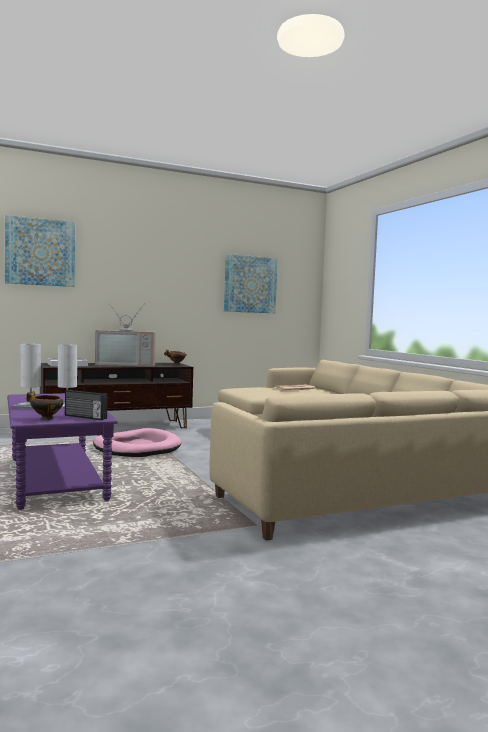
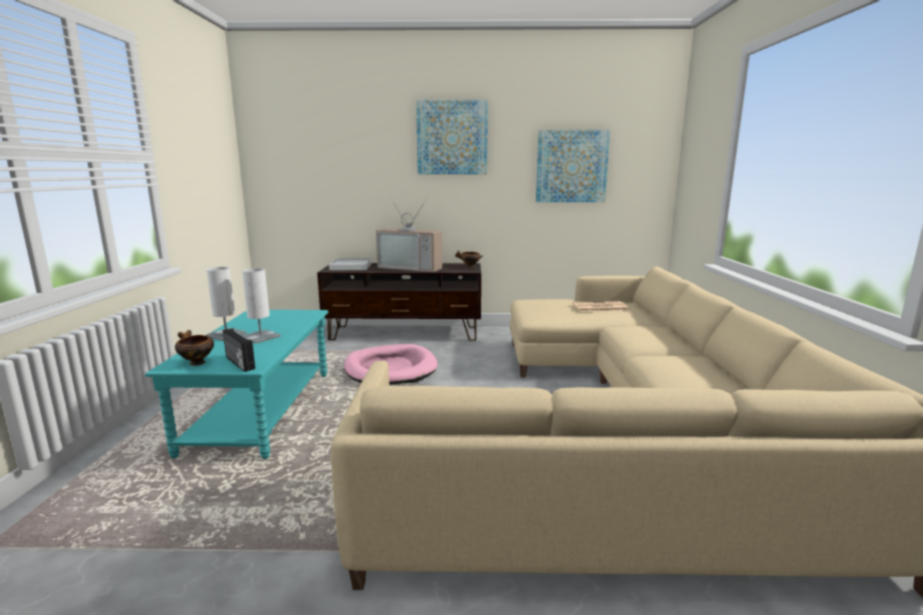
camera: 25 degrees right, 10 degrees up
picture [5,215,75,287] -> picture moved to [416,100,488,174]
purple coffee table [7,393,118,510] -> turquoise coffee table [145,310,328,459]

